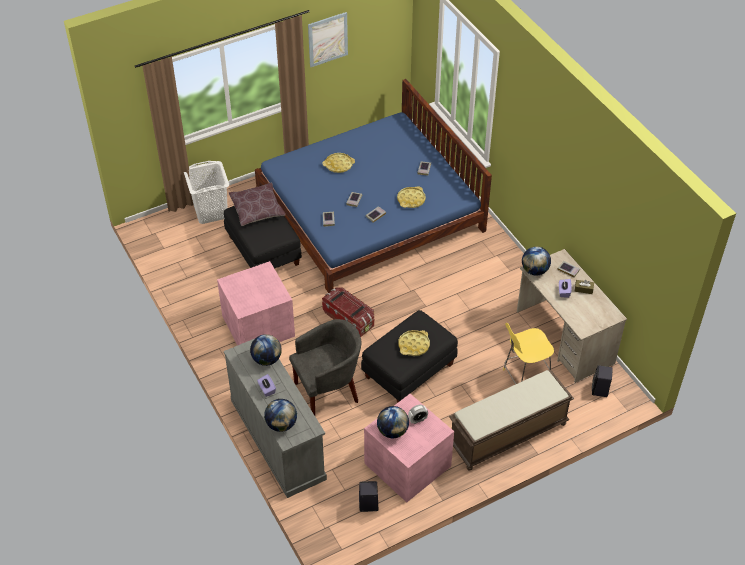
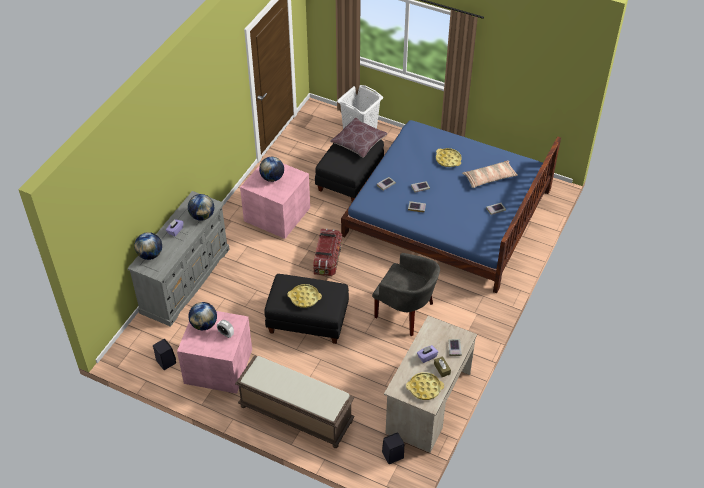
camera: 55 degrees right, 0 degrees up
grey armchair [289,319,362,415] -> grey armchair moved to [372,253,440,336]
picture [308,12,348,67] -> none
yellow tray [397,186,426,208] -> yellow tray moved to [406,372,444,400]
yellow stool [503,323,554,384] -> none
globe [522,246,551,276] -> globe moved to [259,157,284,182]
none -> pillow [462,160,518,188]

